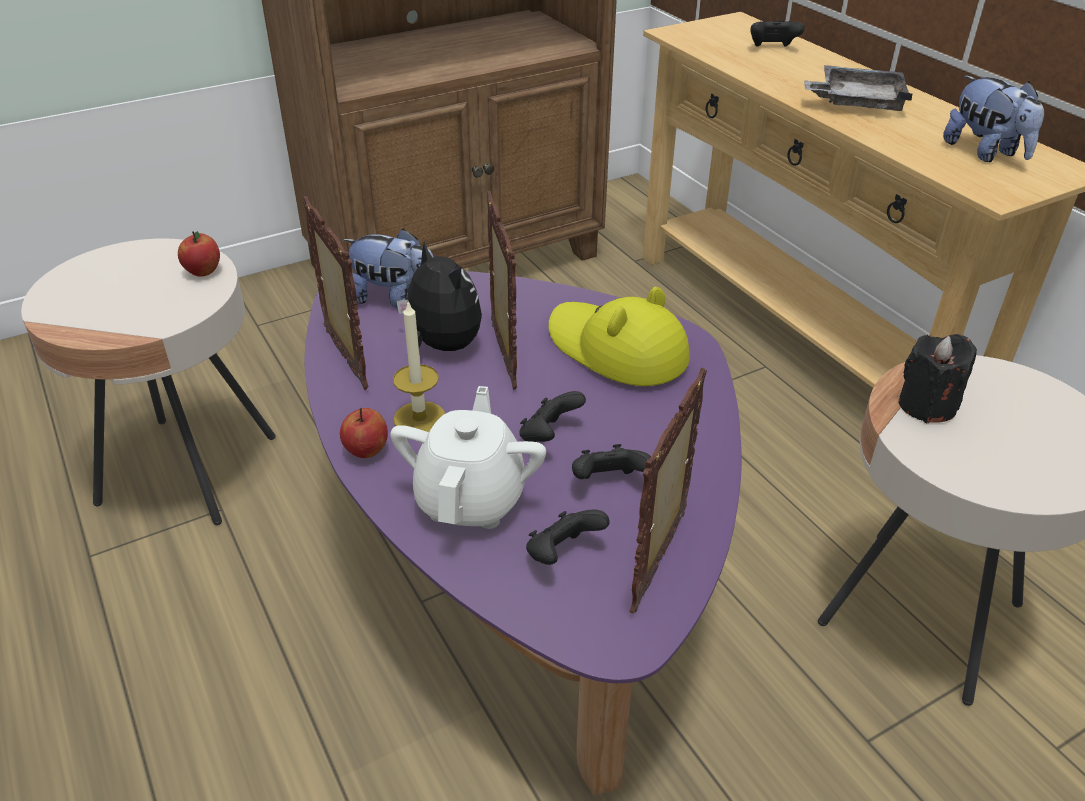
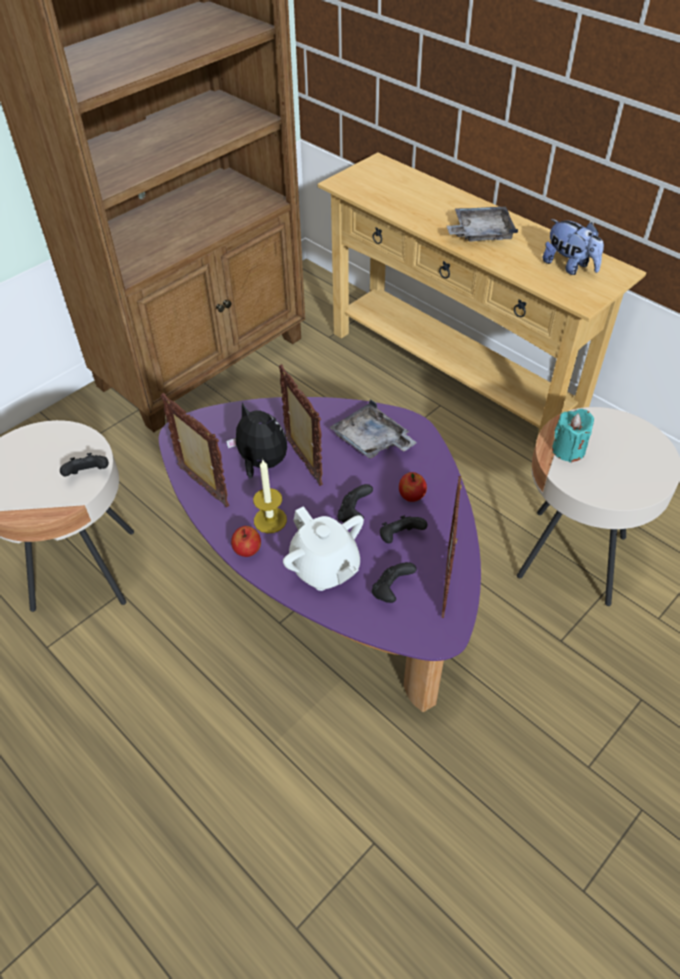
camera: 15 degrees left, 10 degrees up
apple [178,231,220,277] -> apple moved to [399,472,427,502]
plush toy [343,228,433,309] -> none
white teapot [390,386,546,529] -> white teapot turned 150 degrees clockwise [283,506,364,591]
yellow hat [549,287,690,386] -> grey tray [329,399,417,458]
black game controller [751,20,804,47] -> black game controller moved to [60,453,109,477]
black candle [898,334,977,423] -> turquoise candle [552,409,594,463]

